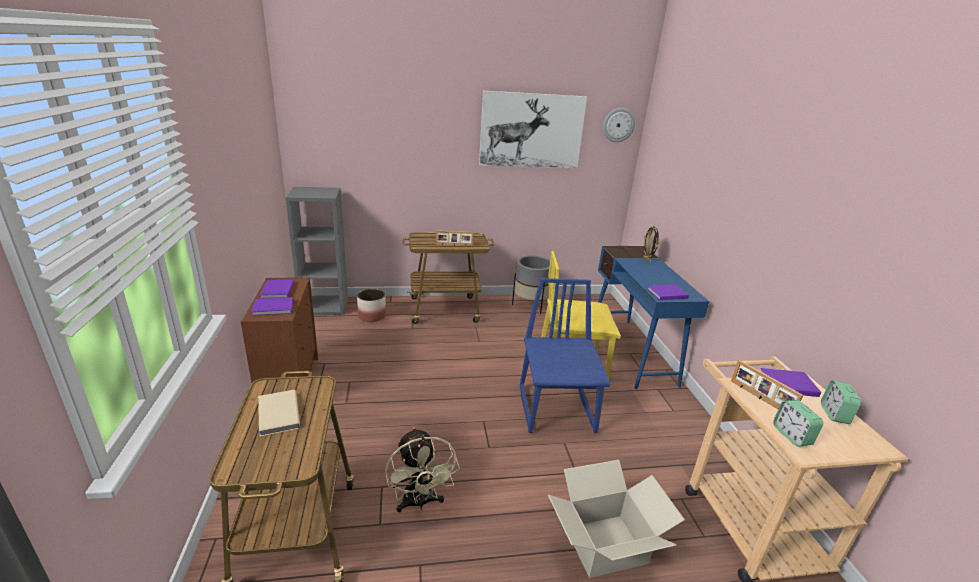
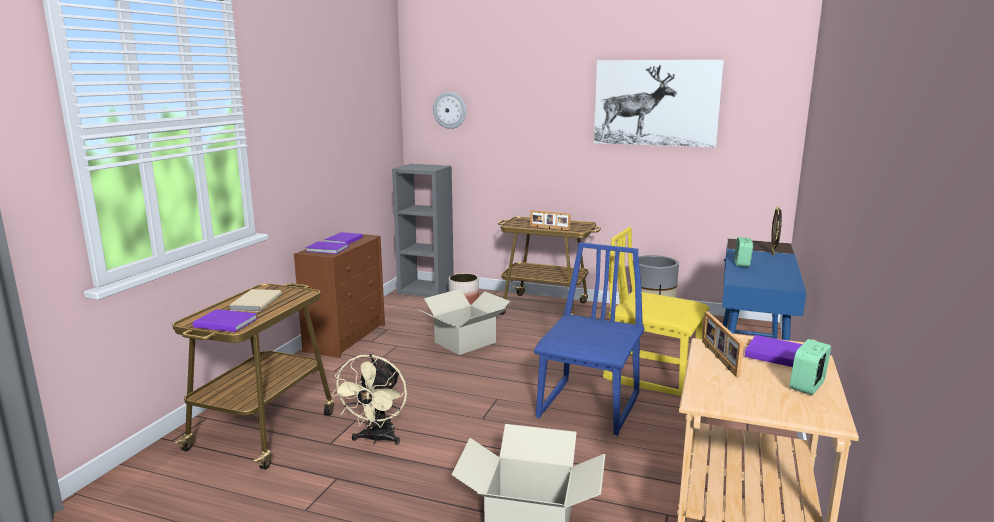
camera: 30 degrees right, 10 degrees down
wall clock [603,108,635,142] -> wall clock moved to [433,92,466,129]
purple book [647,284,689,300] -> purple book moved to [193,309,258,332]
alarm clock [773,400,823,447] -> alarm clock moved to [734,237,753,267]
none -> cardboard box [419,289,510,355]

